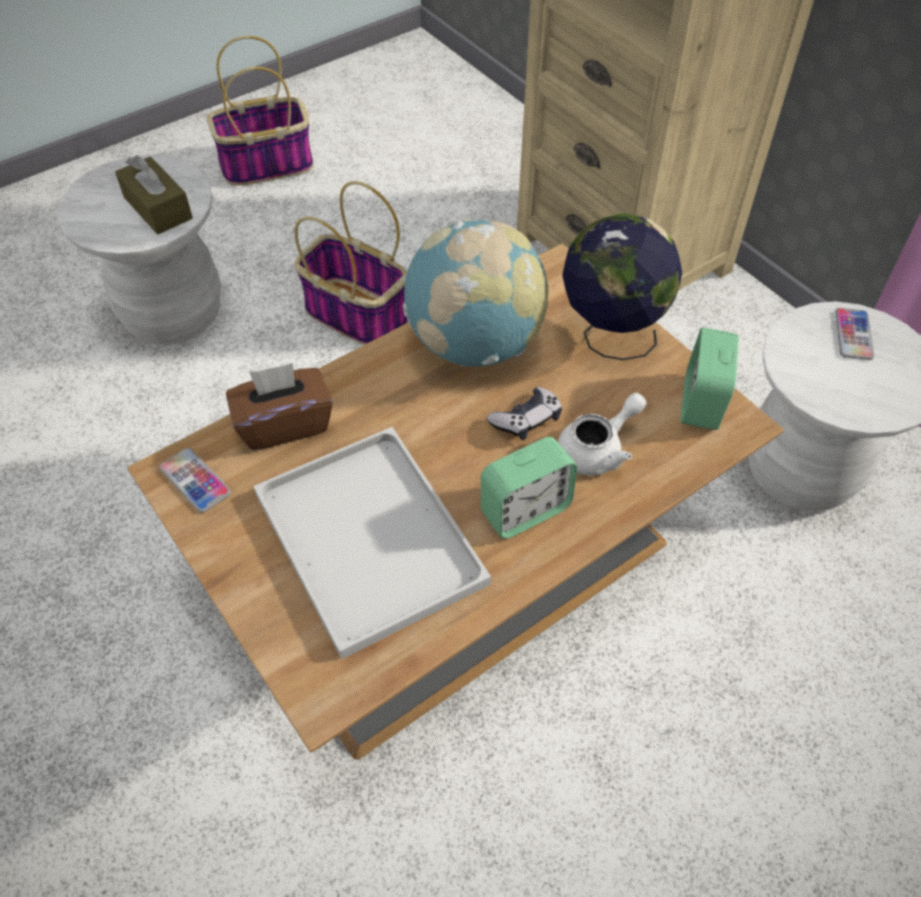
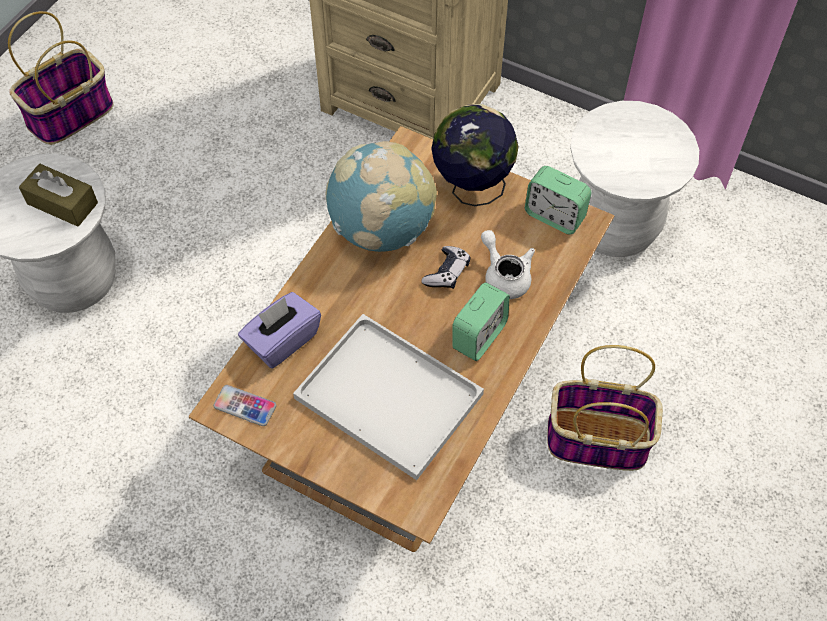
camera: 25 degrees left, 5 degrees up
brown tissue box [226,363,333,450] -> purple tissue box [238,292,321,369]
basket [294,181,408,345] -> basket moved to [547,345,663,471]
white teapot [558,393,646,476] -> white teapot turned 60 degrees counterclockwise [481,230,535,299]
alarm clock [680,327,739,430] -> alarm clock turned 45 degrees counterclockwise [525,166,592,235]
phone [835,308,874,360] -> none

